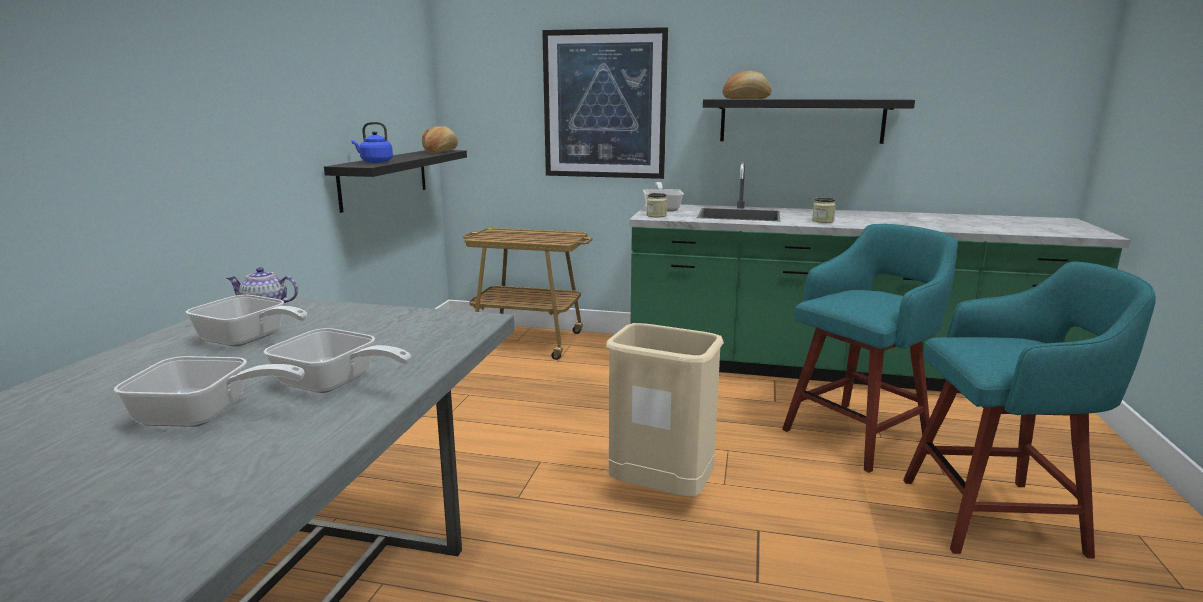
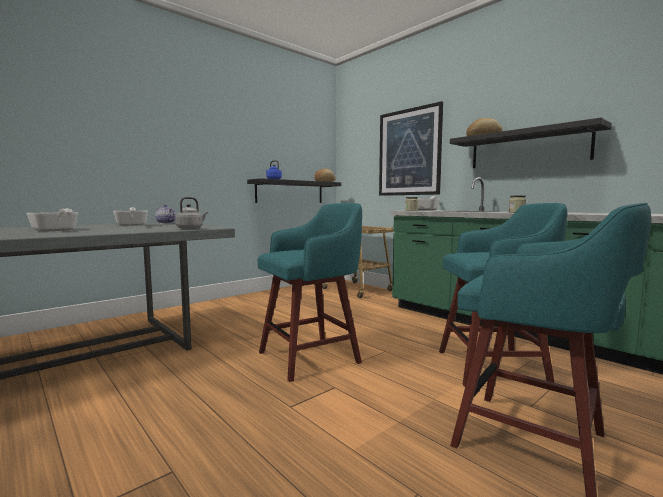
camera: 35 degrees right, 10 degrees down
frying pan [263,328,411,393] -> none
beige trash can [606,323,724,496] -> turquoise stool [258,203,362,382]
none -> grey kettle [175,197,208,229]

